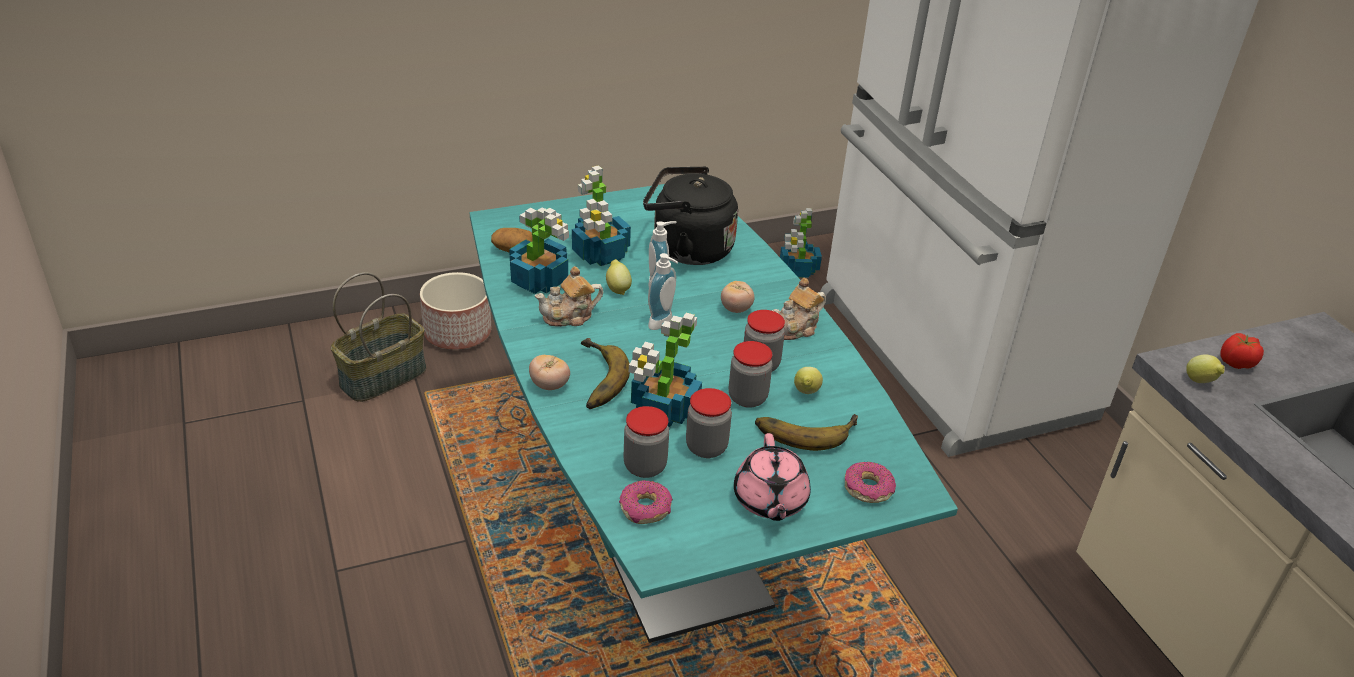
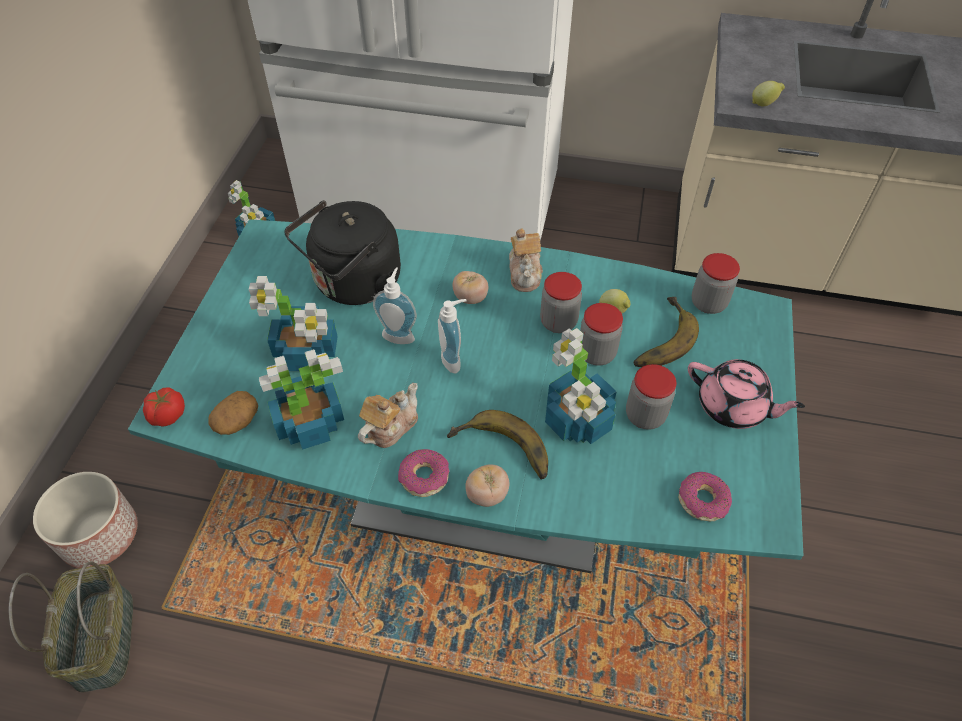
camera: 55 degrees left, 15 degrees up
teapot [535,266,603,327] -> teapot turned 150 degrees counterclockwise [358,383,418,448]
lemon [606,259,632,295] -> none
jar [624,406,669,478] -> jar moved to [692,253,740,314]
donut [845,462,896,503] -> donut moved to [398,449,450,497]
tomato [1220,333,1264,369] -> tomato moved to [143,387,185,427]

